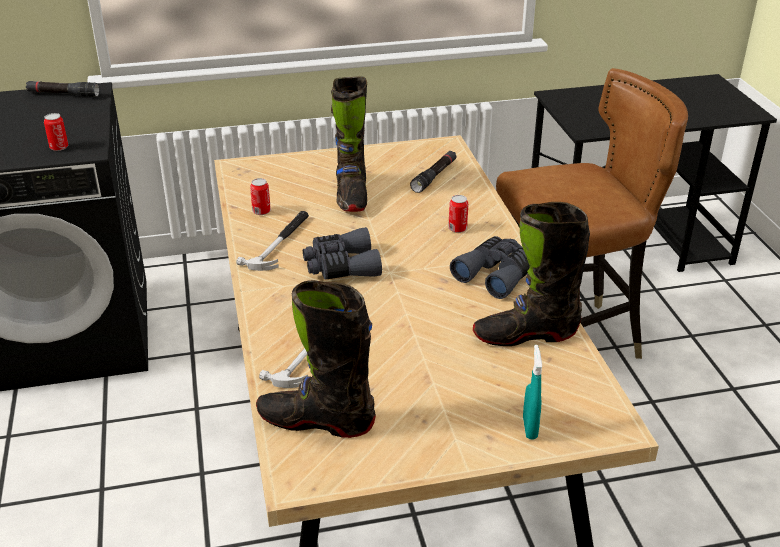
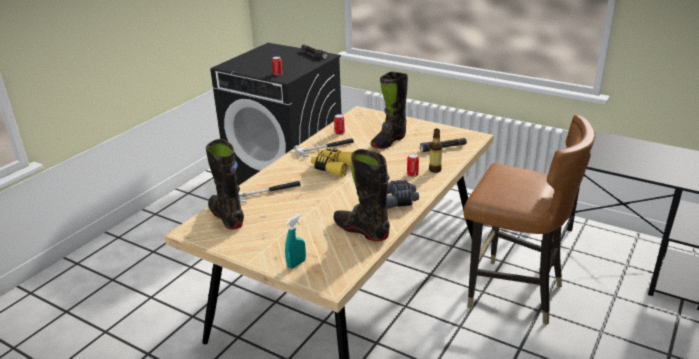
camera: 45 degrees right, 5 degrees down
grey binoculars [303,227,382,280] -> yellow binoculars [311,148,353,178]
none -> bottle [429,129,442,173]

